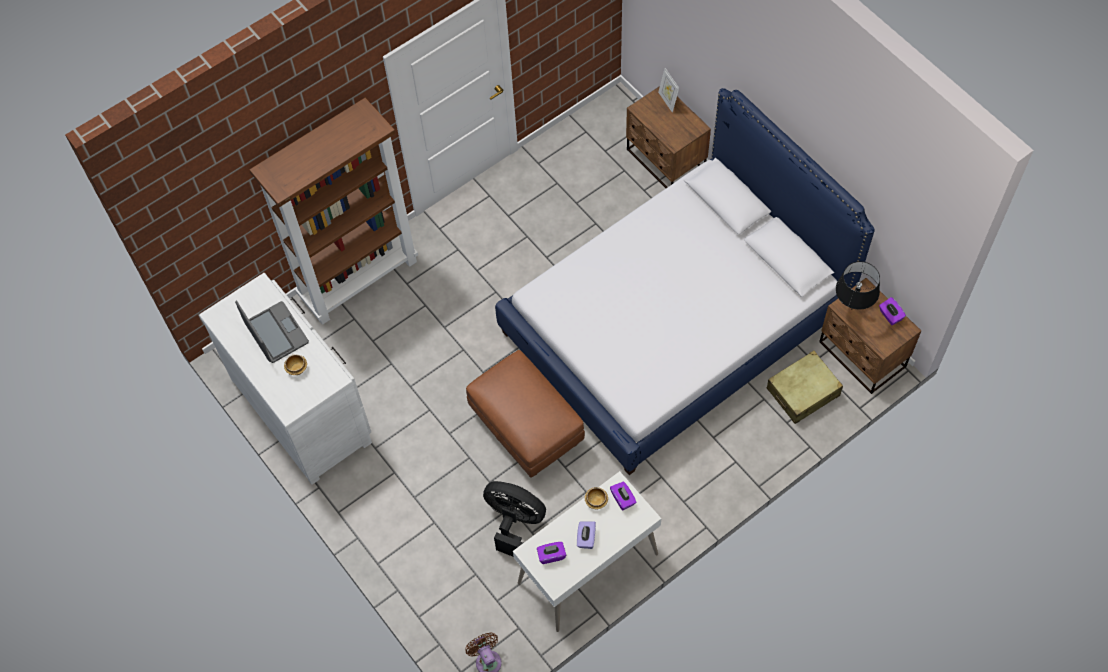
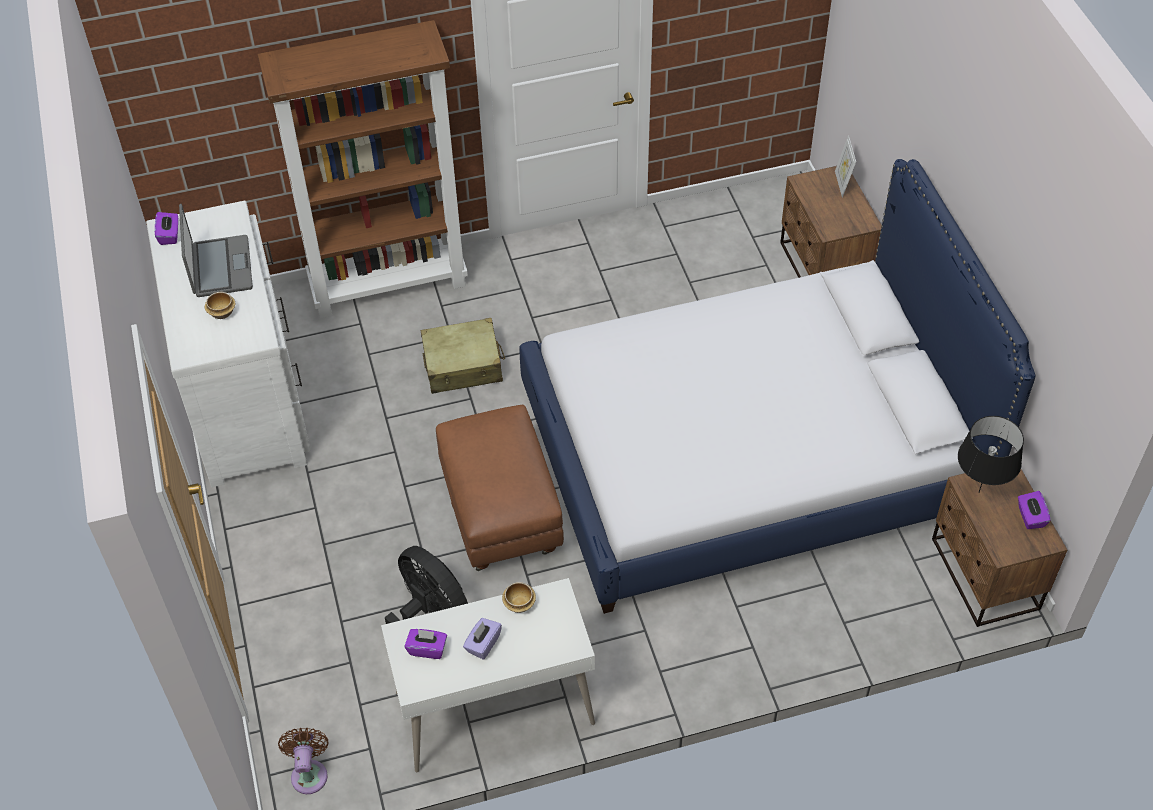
camera: 20 degrees right, 10 degrees down
purple tissue box [610,481,637,511] -> purple tissue box moved to [155,212,178,245]
beige suitcase [767,351,843,424] -> beige suitcase moved to [421,318,505,394]

